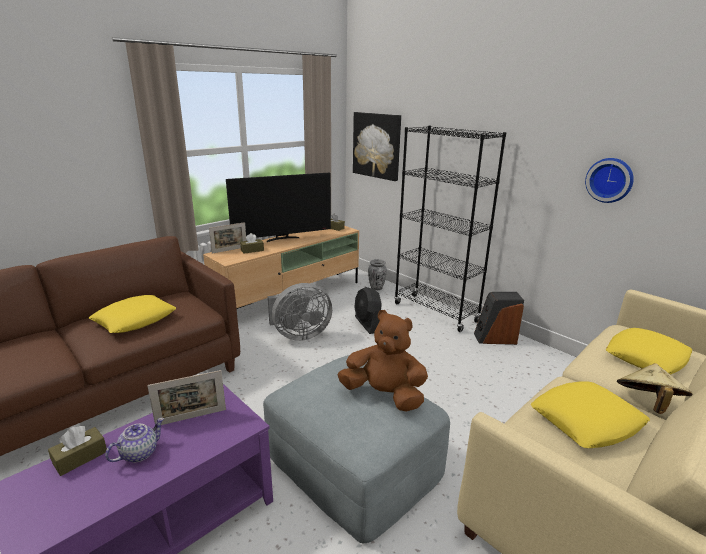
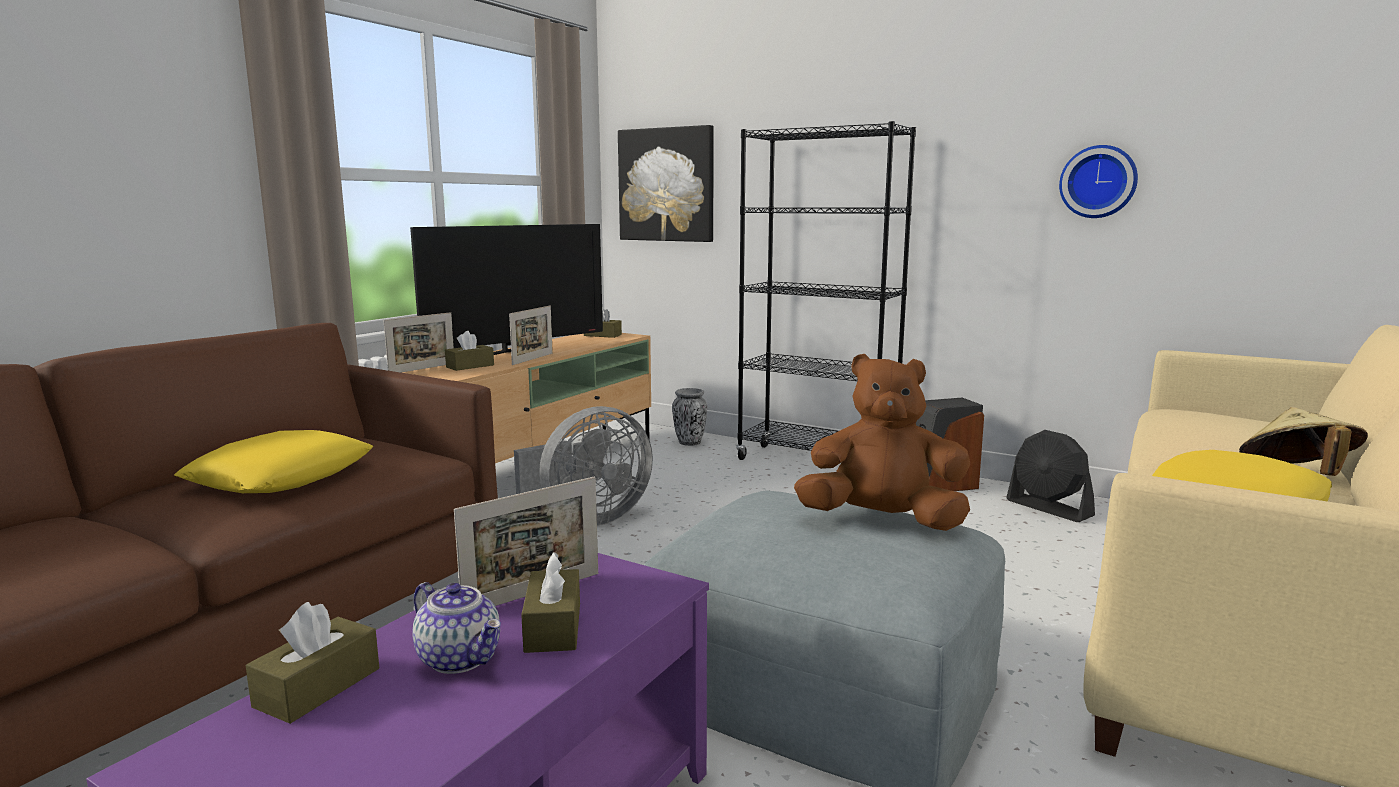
camera: 15 degrees left, 10 degrees down
teapot [105,418,164,462] -> teapot turned 105 degrees clockwise [412,582,501,674]
black fan [354,287,382,334] -> black fan moved to [1006,430,1095,522]
yellow pillow [606,328,692,375] -> none
none -> picture frame [509,306,553,365]
none -> brown tissue box [521,552,580,653]

